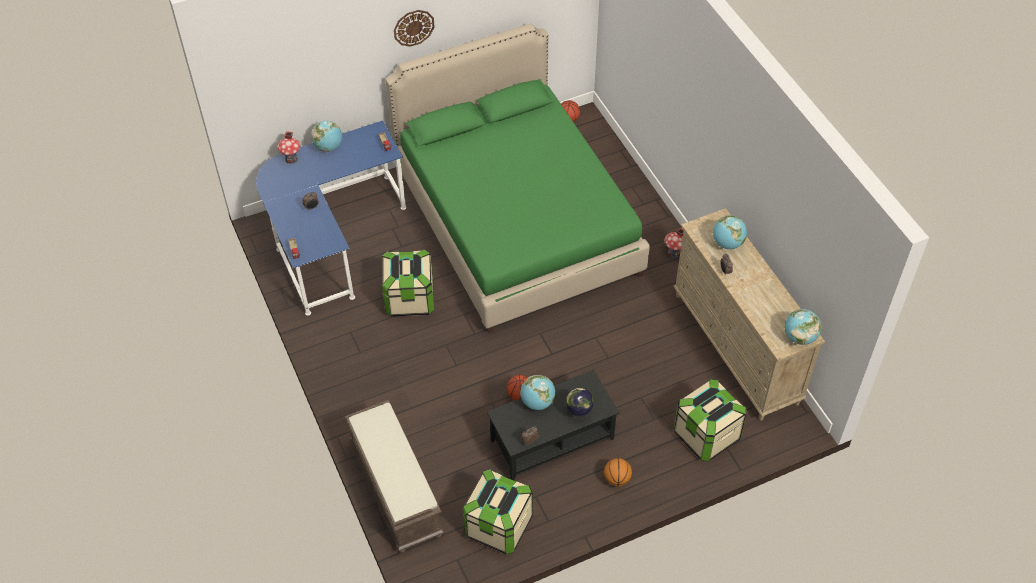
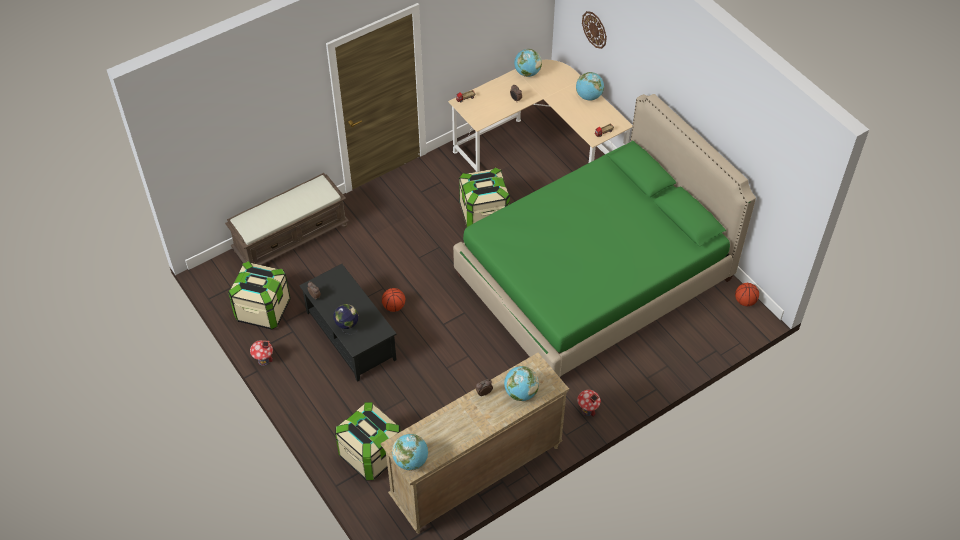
camera: 80 degrees right, 0 degrees up
blue desk [256,121,406,316] -> beige desk [448,60,633,172]
toy house [277,131,301,164] -> toy house moved to [250,340,273,366]
wall clock [394,10,434,47] -> wall clock moved to [582,11,607,49]
globe [520,375,555,410] -> globe moved to [514,49,542,77]
basketball [604,458,632,487] -> none

